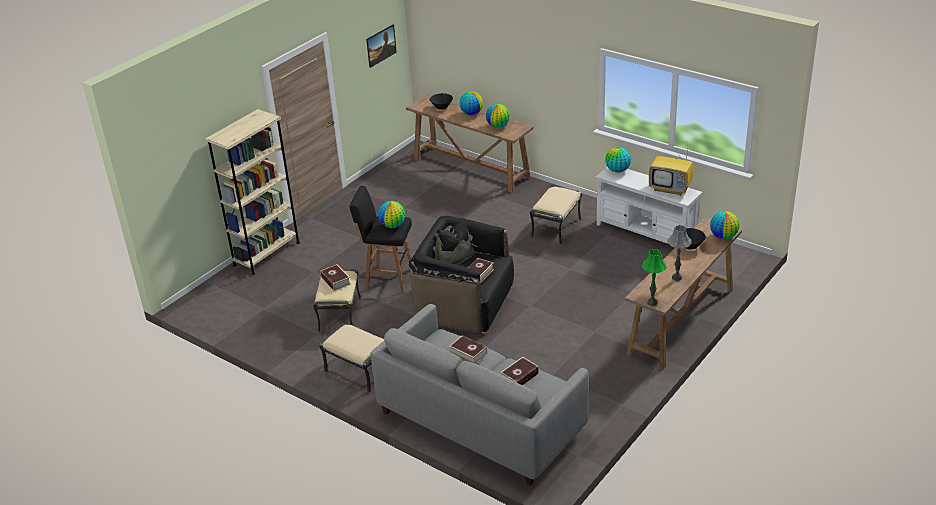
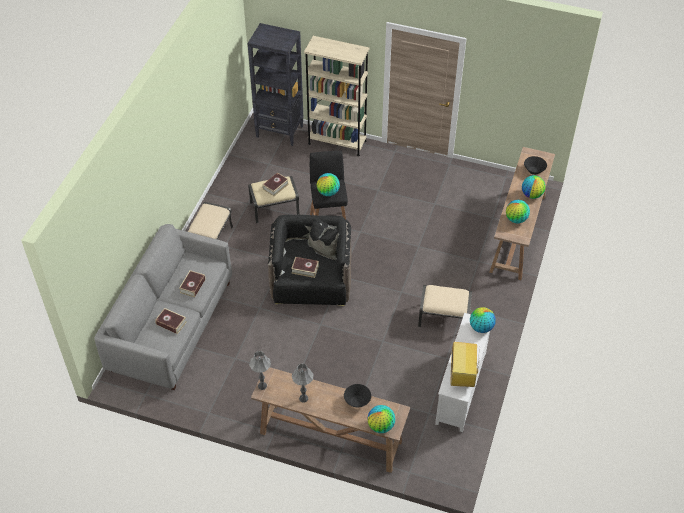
camera: 70 degrees right, 15 degrees up
picture [366,24,397,68] -> none
green table lamp [642,249,667,306] -> grey table lamp [249,351,271,390]
none -> black bookcase [247,23,303,146]

